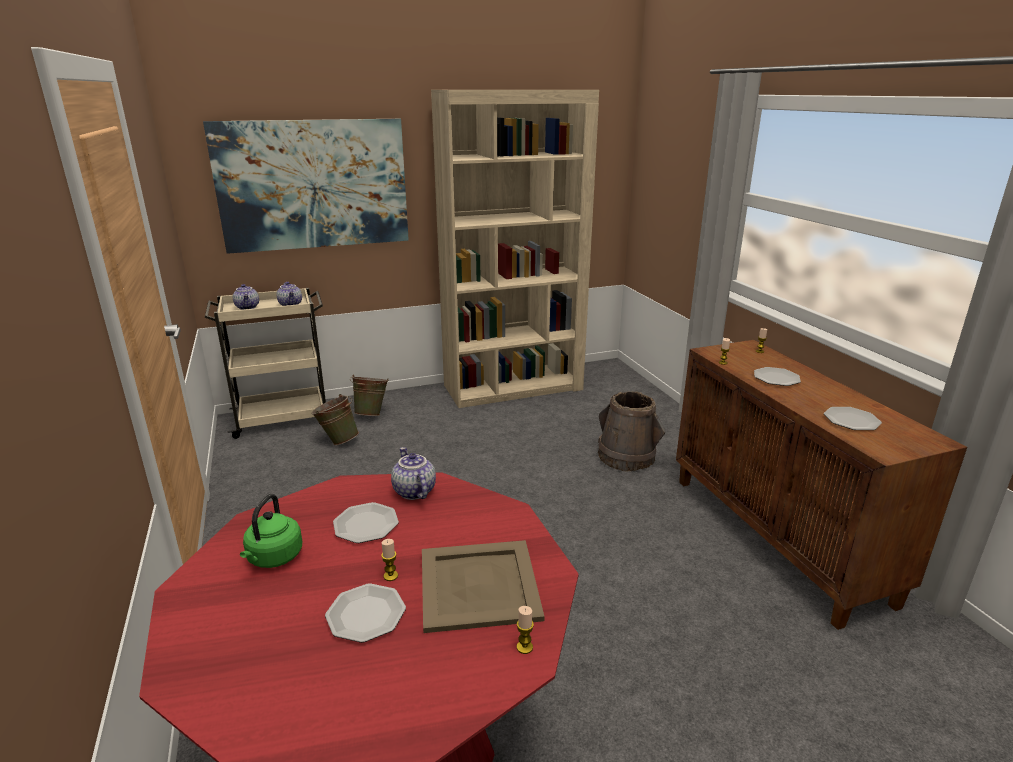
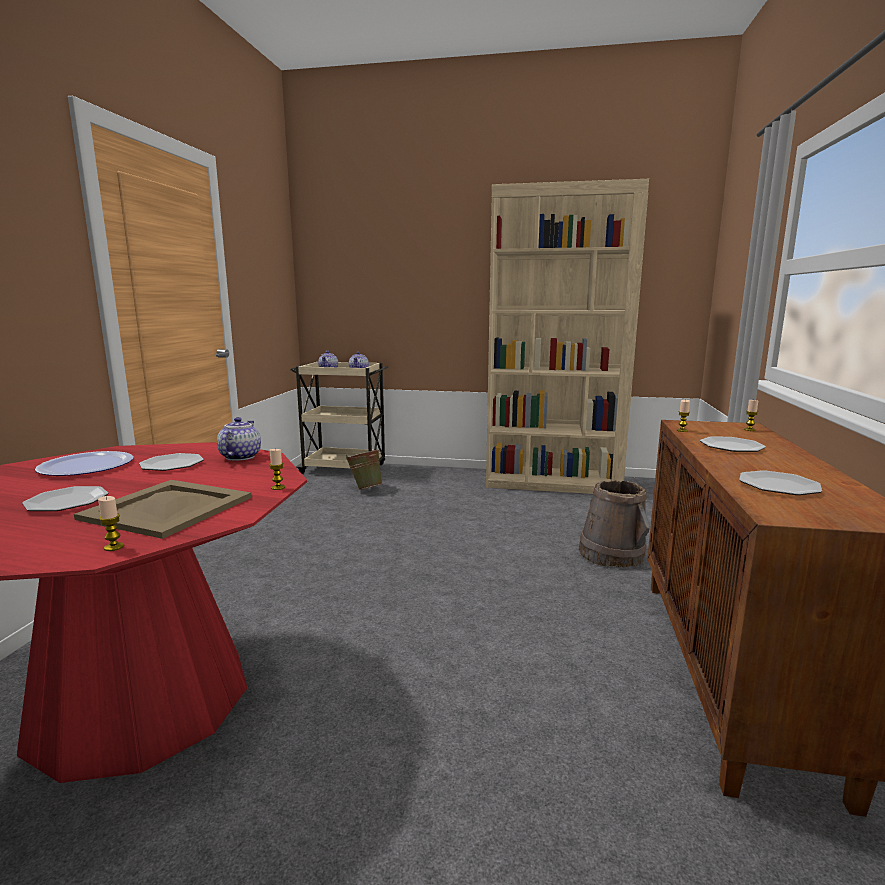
camera: 30 degrees right, 10 degrees down
picture [203,119,409,254] -> none
green kettle [240,494,302,568] -> plate [35,451,133,476]
green bucket [350,374,389,416] -> none
candle [381,539,398,581] -> candle moved to [269,449,285,490]

